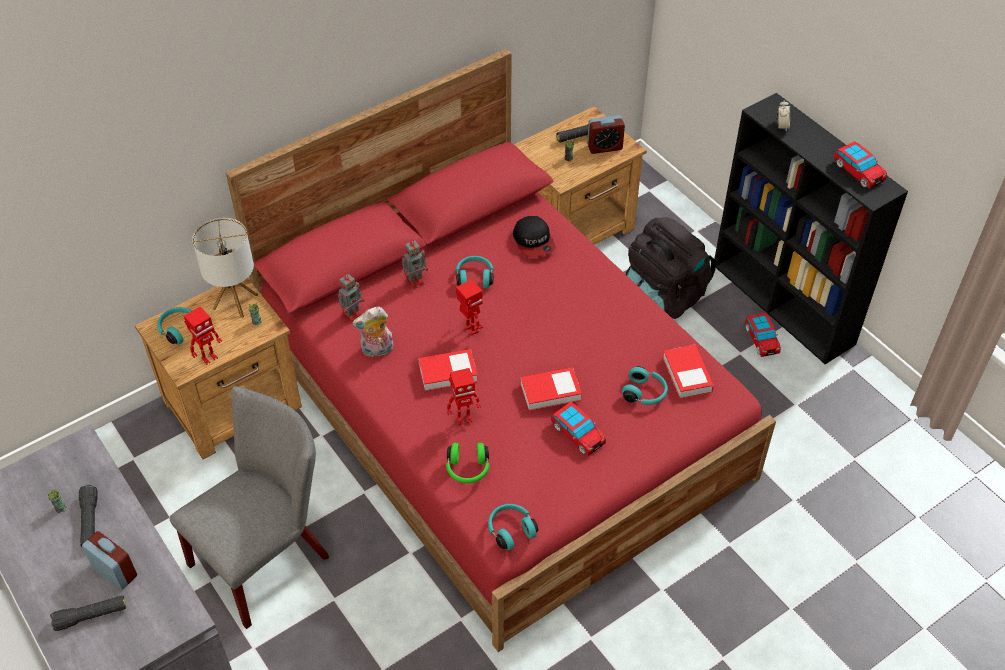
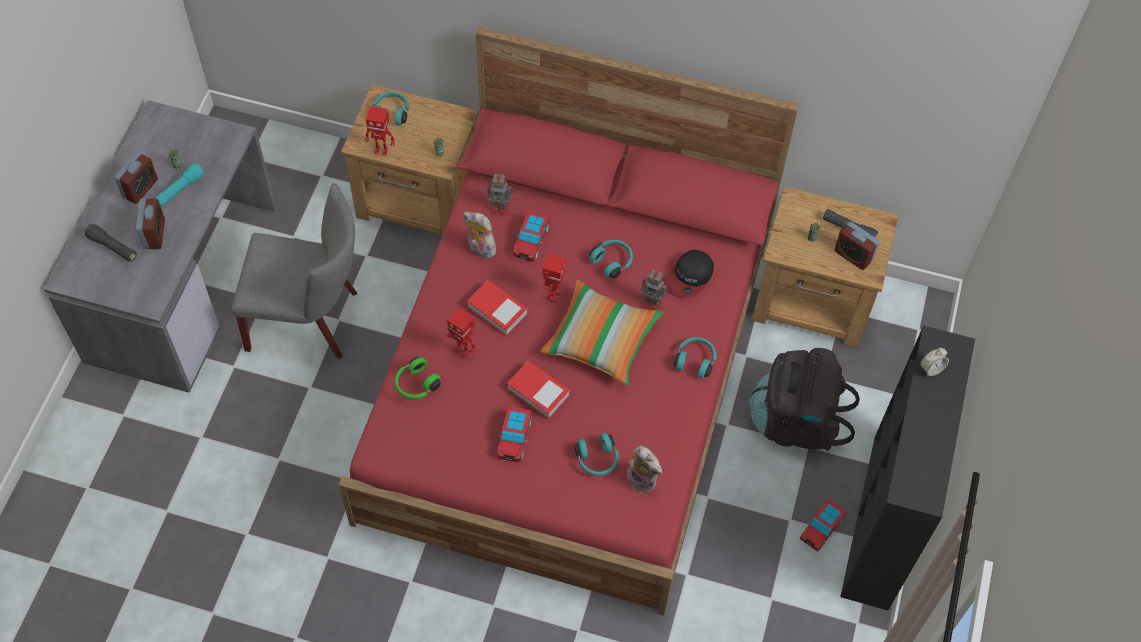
camera: 50 degrees right, 10 degrees up
black flashlight [79,485,98,547] -> turquoise flashlight [154,163,204,207]
table lamp [192,218,258,318] -> none
toy robot [402,240,428,289] -> toy robot moved to [640,269,669,310]
turquoise headphones [488,504,538,550] -> turquoise headphones moved to [673,337,717,378]
book [663,345,714,399] -> plush toy [627,446,662,493]
toy car [834,141,887,189] -> toy car moved to [513,211,550,262]
none -> alarm clock [115,152,158,204]
none -> pillow [540,280,663,386]

